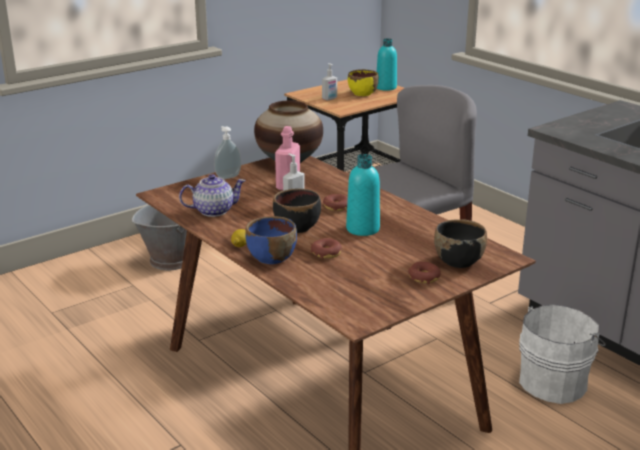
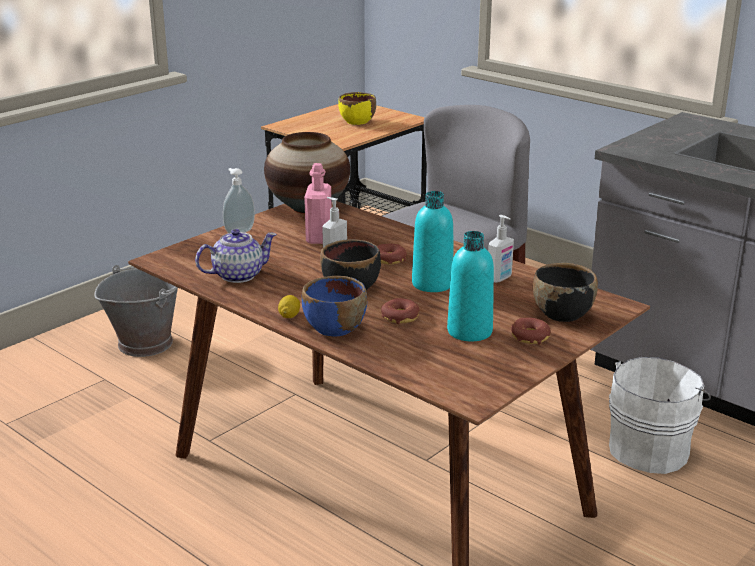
camera: 10 degrees left, 0 degrees up
soap dispenser [322,63,337,100] -> soap dispenser moved to [488,215,514,283]
turquoise bottle [377,38,397,91] -> turquoise bottle moved to [447,231,494,341]

